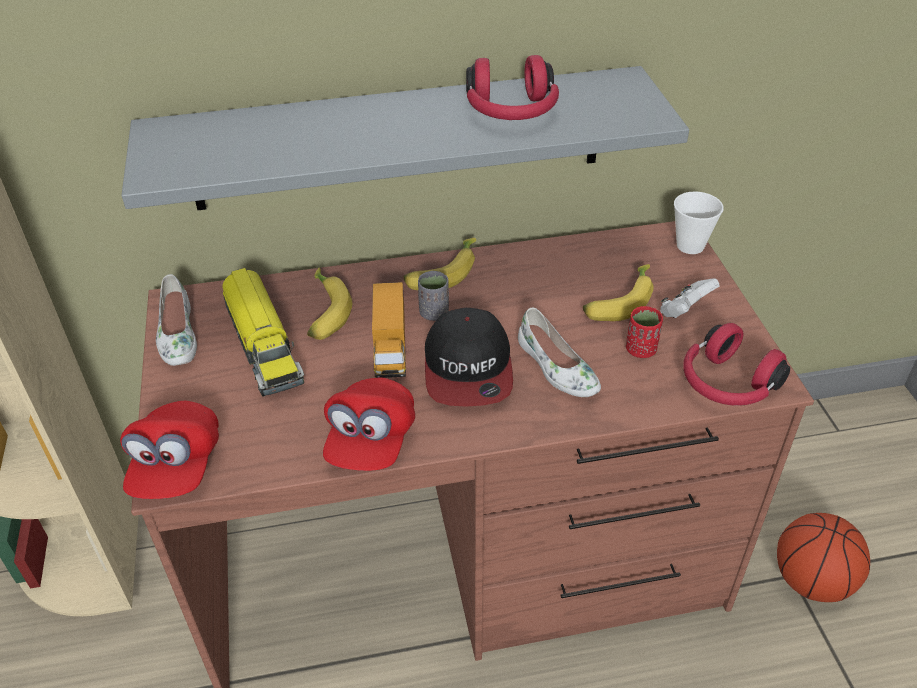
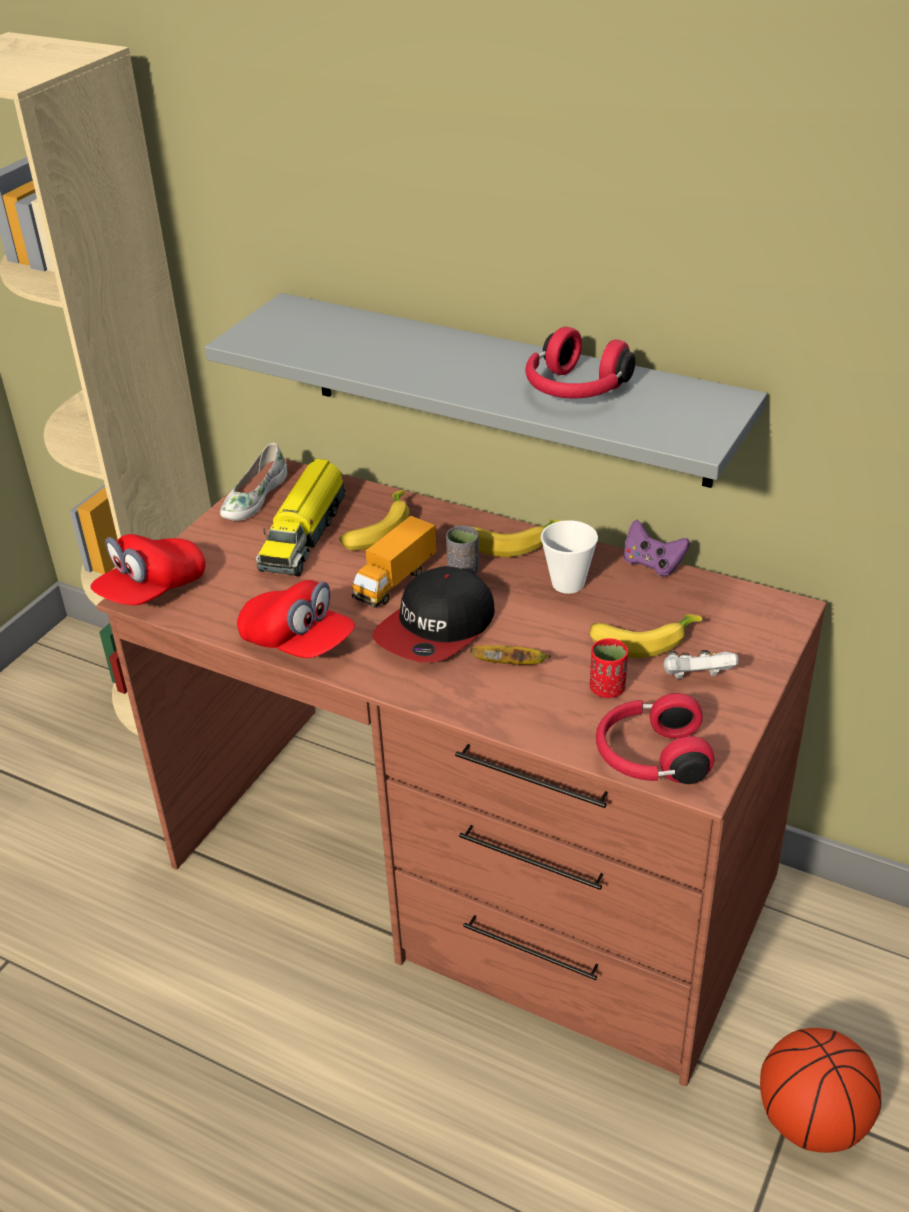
camera: 40 degrees right, 5 degrees down
red cap [323,377,415,471] -> red cap turned 105 degrees counterclockwise [237,580,355,658]
white shoe [518,308,601,397] -> banana [470,645,552,665]
cup [674,192,724,254] -> cup moved to [541,520,598,594]
none -> purple game controller [624,520,690,576]

